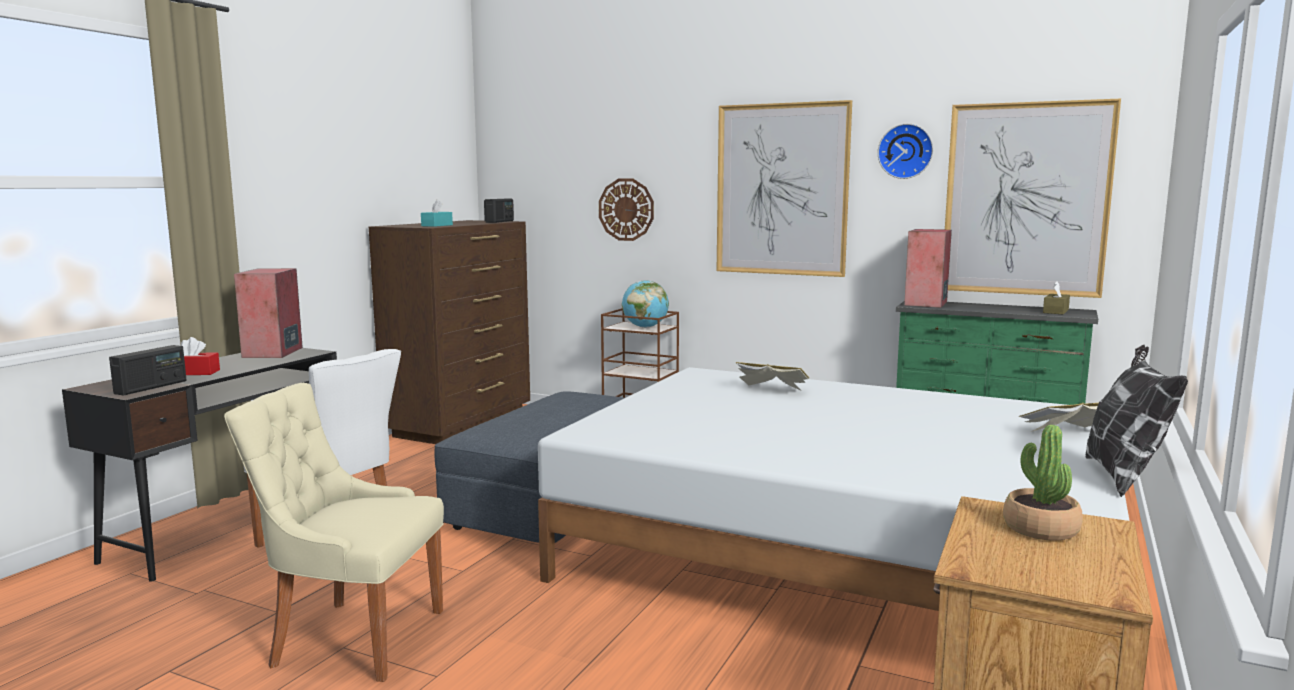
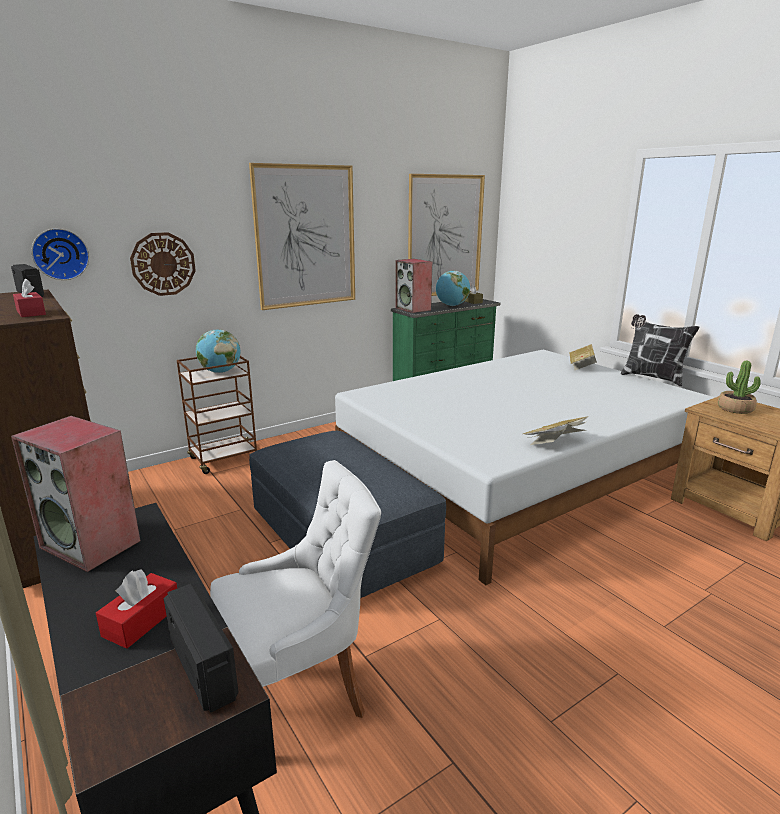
camera: 60 degrees left, 10 degrees up
beige chair [224,383,444,682] -> none
turquoise tissue box [421,199,453,227] -> red tissue box [13,279,46,317]
book [736,362,810,391] -> book moved to [523,416,588,445]
wall clock [878,124,933,179] -> wall clock moved to [31,228,89,280]
none -> globe [436,271,470,306]

